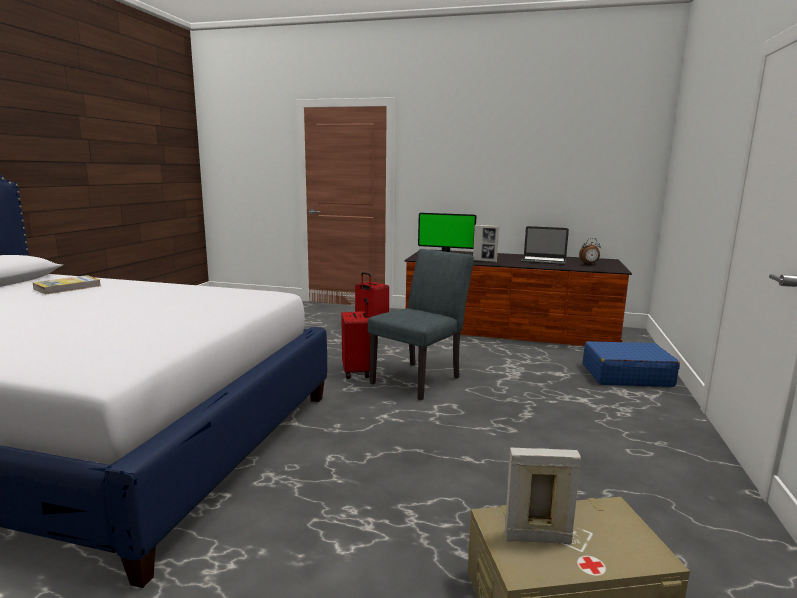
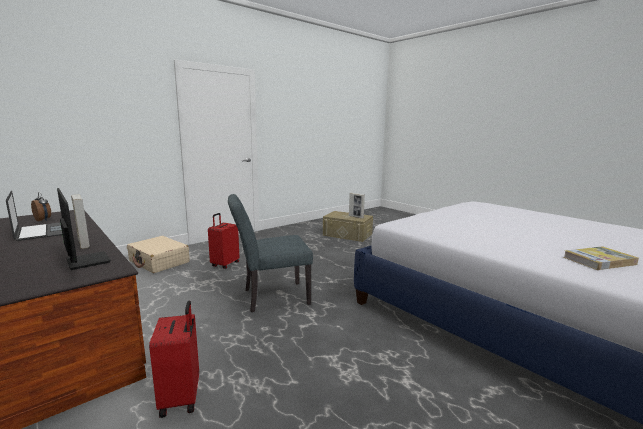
camera: 145 degrees left, 0 degrees up
red suitcase [341,298,370,379] -> red suitcase moved to [208,213,239,269]
blue suitcase [583,341,680,387] -> beige suitcase [127,236,190,273]

